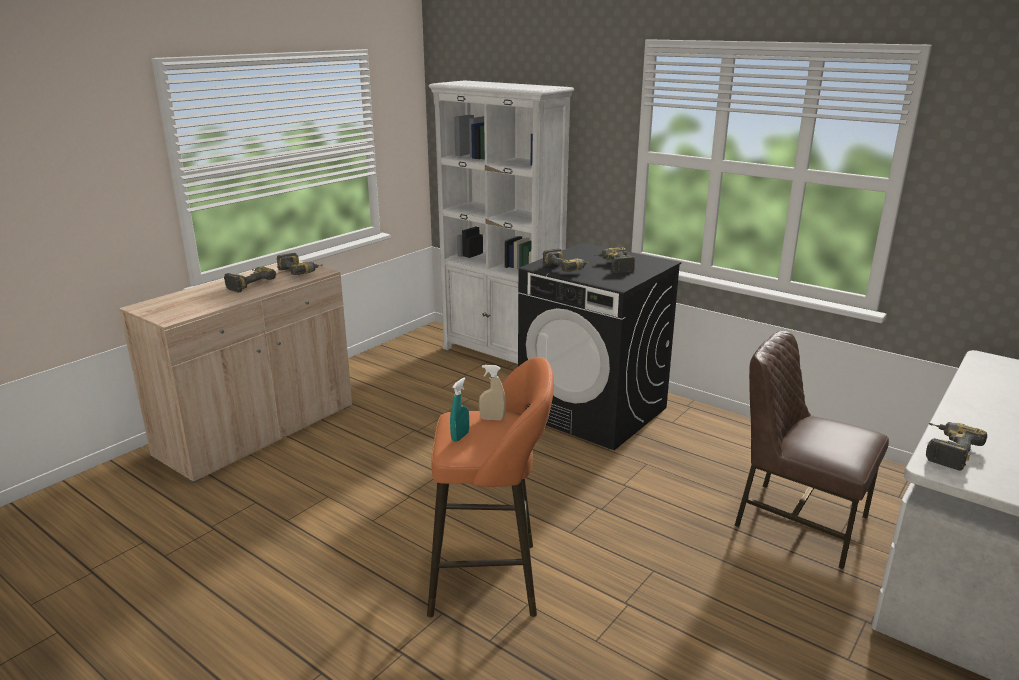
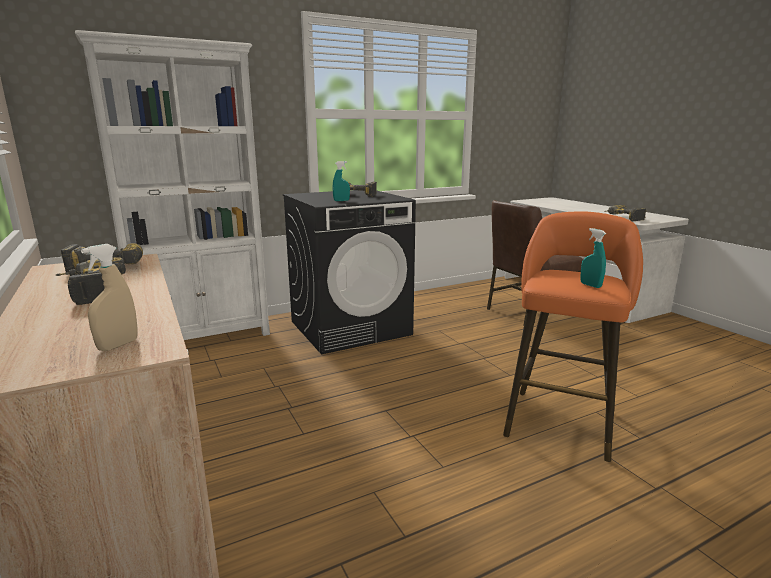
camera: 65 degrees left, 5 degrees down
beige spray bottle [479,365,506,420] -> beige spray bottle moved to [81,244,138,351]
power drill [542,249,591,272] -> turquoise spray bottle [333,161,350,201]

